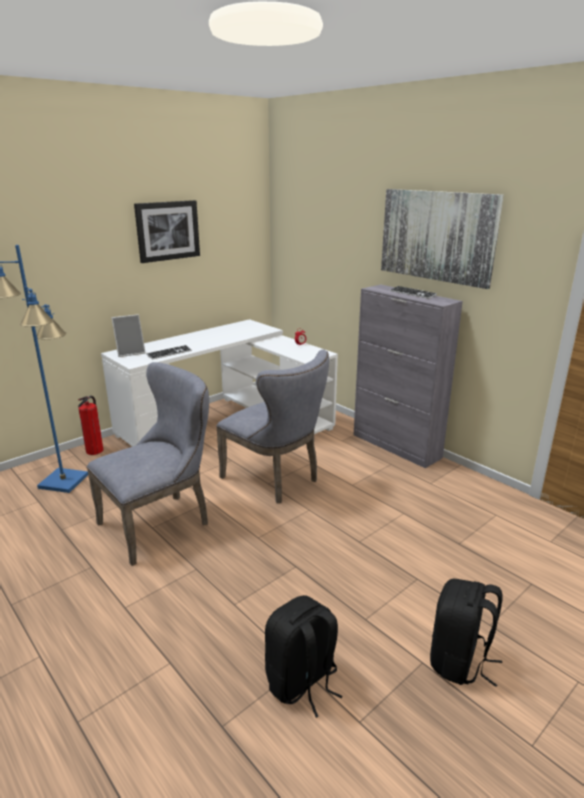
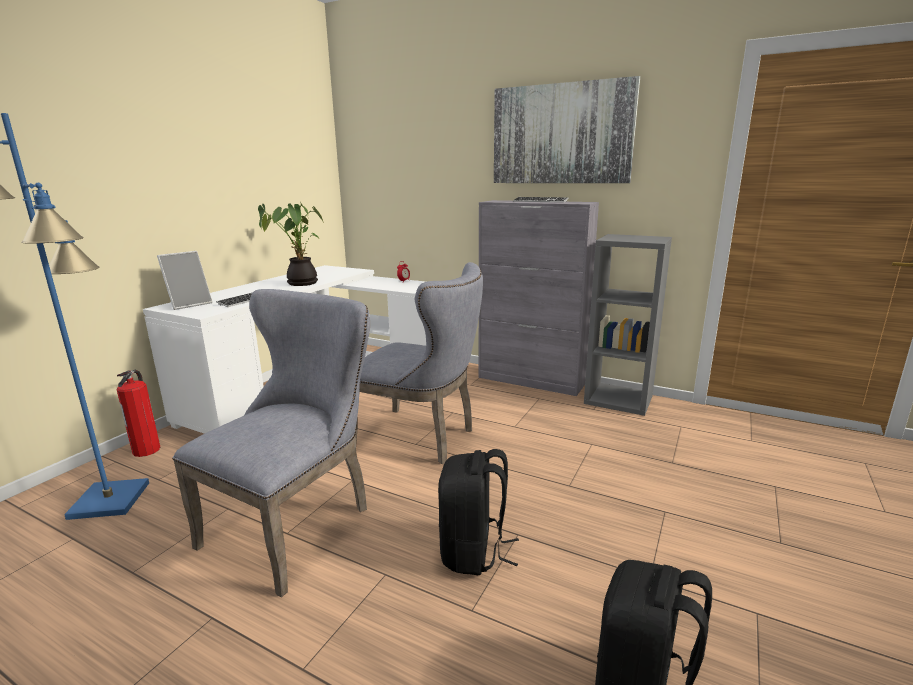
camera: 20 degrees left, 5 degrees down
picture [134,200,200,263] -> none
black backpack [430,579,503,687] -> black backpack moved to [438,449,519,575]
none -> potted plant [258,202,323,286]
none -> grey bookcase [584,234,672,416]

